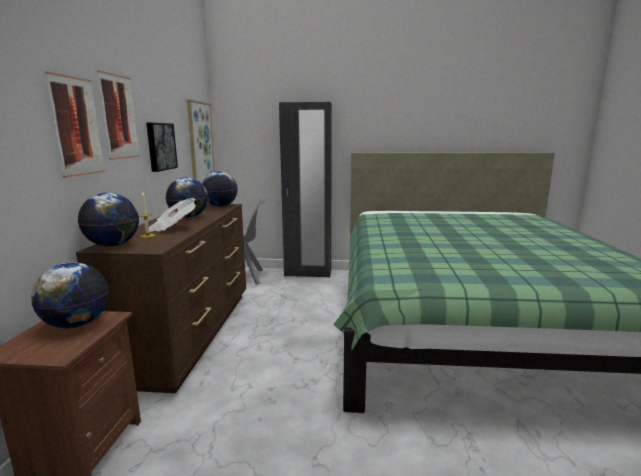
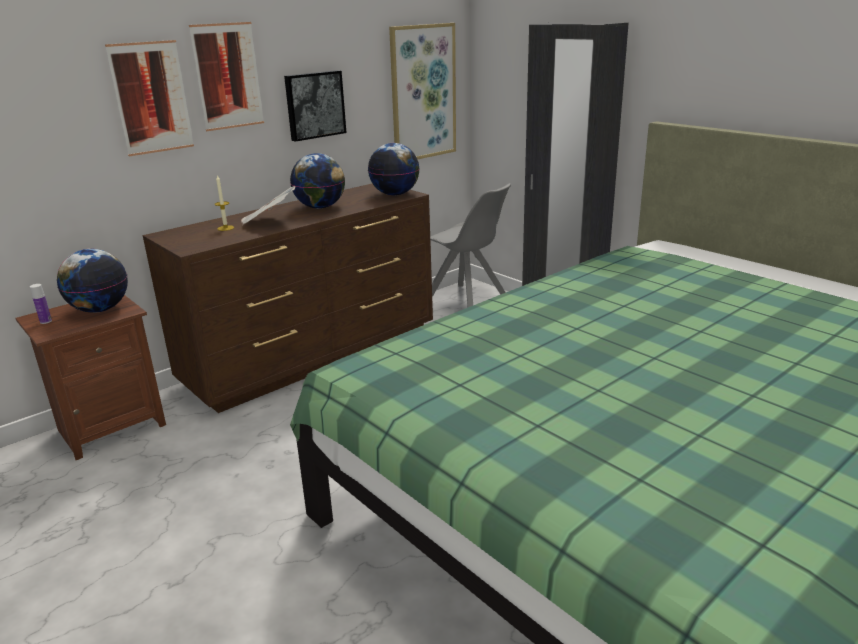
camera: 45 degrees right, 10 degrees up
globe [78,193,139,247] -> none
none -> bottle [30,284,52,324]

